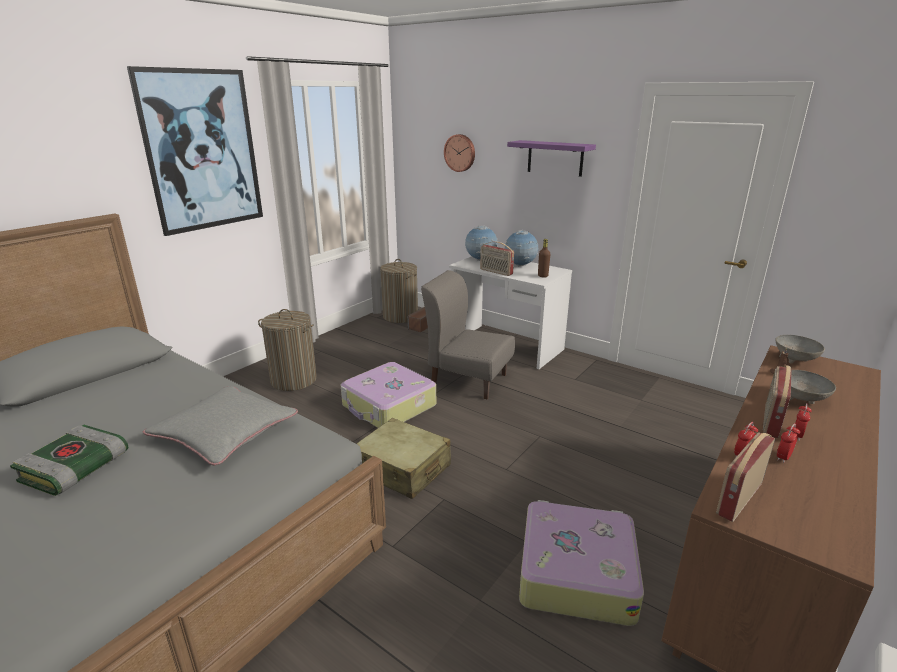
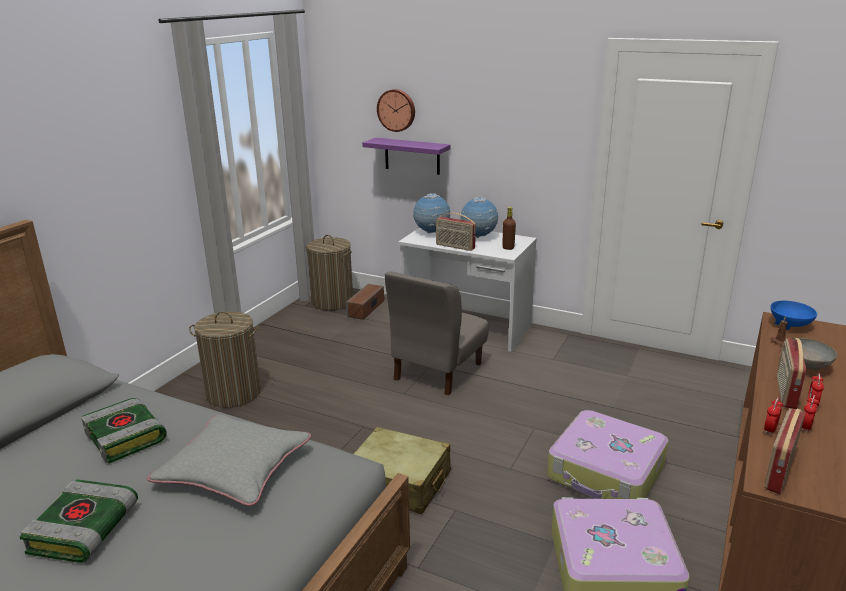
camera: 10 degrees left, 0 degrees up
picture [127,66,263,236] -> none
suitcase [341,362,436,428] -> suitcase moved to [547,410,669,499]
grey chair [421,270,515,399] -> grey chair turned 75 degrees counterclockwise [385,271,489,396]
purple shelf [507,140,596,177] -> purple shelf moved to [362,138,450,175]
grey bowl [776,335,825,364] -> blue bowl [770,301,817,330]
none -> book [81,398,167,463]

